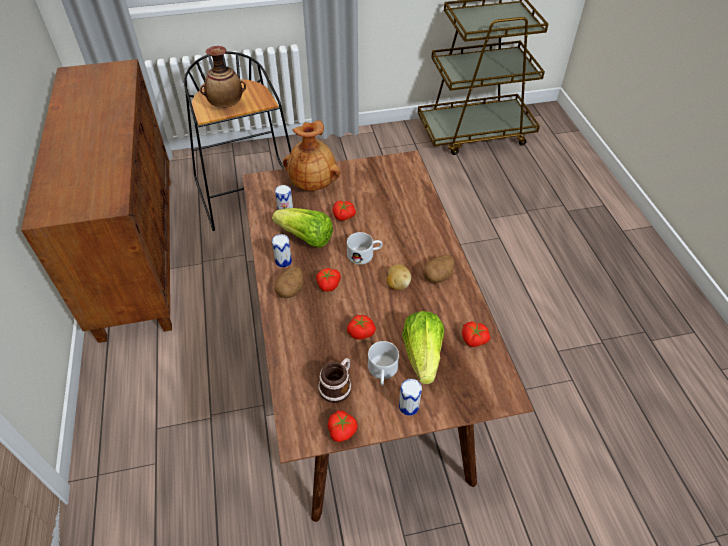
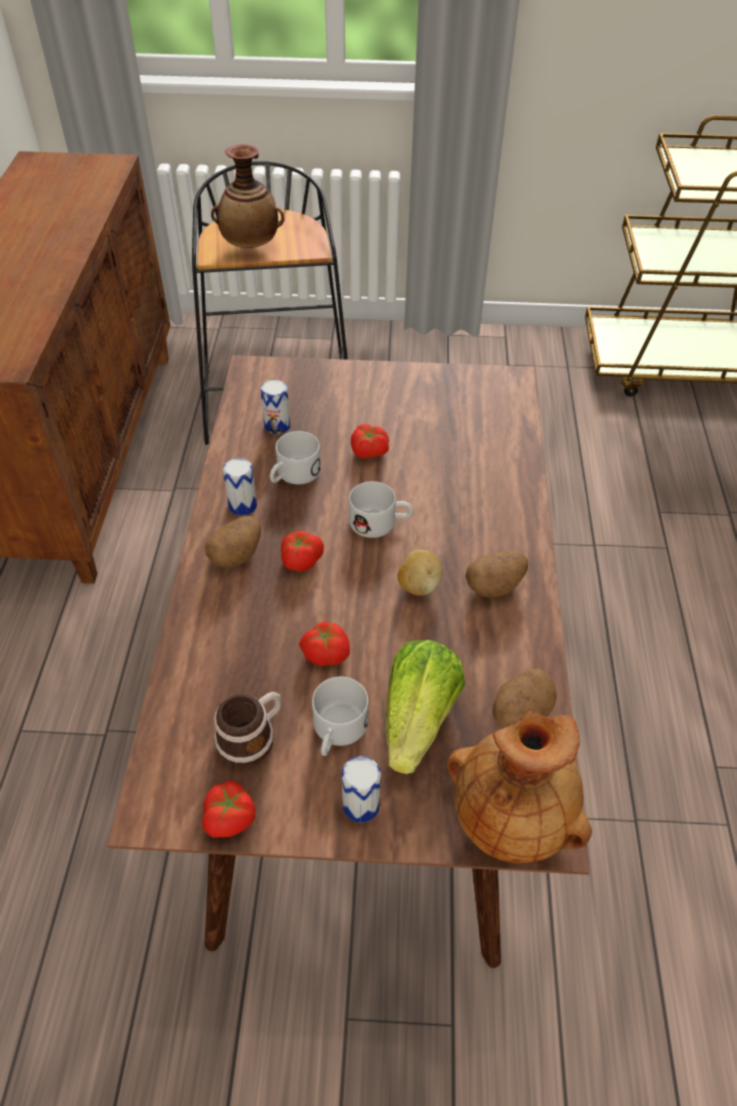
camera: 15 degrees right, 0 degrees up
lettuce [272,208,333,248] -> white mug [270,431,321,484]
brown vase [283,121,341,191] -> brown vase moved to [447,711,592,863]
tomato [462,321,490,347] -> potato [493,669,557,728]

